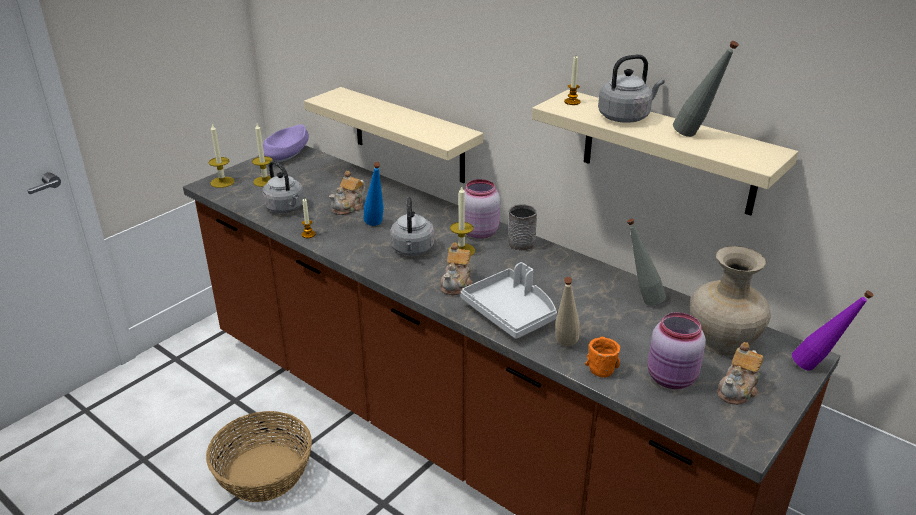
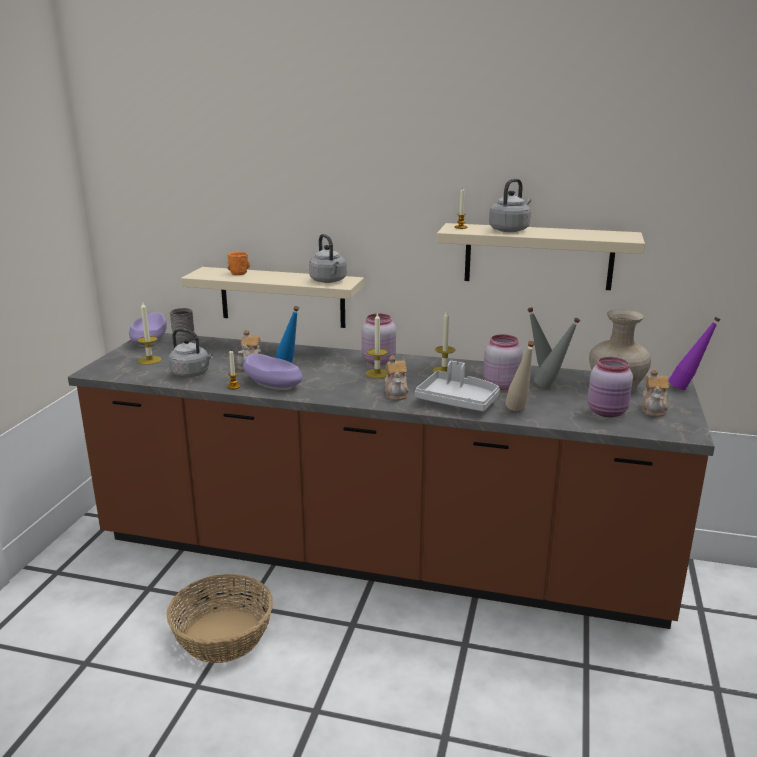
camera: 25 degrees left, 10 degrees down
candle [209,123,235,188] -> candle moved to [433,310,455,373]
grey kettle [390,197,435,256] -> grey kettle moved to [309,234,347,283]
grey mug [508,204,537,251] -> grey mug moved to [170,308,195,343]
orange mug [585,337,620,378] -> orange mug moved to [227,252,250,275]
grey bottle [673,41,739,137] -> grey bottle moved to [534,318,580,389]
none -> purple bowl [243,354,302,390]
none -> pink jar [483,334,523,390]

